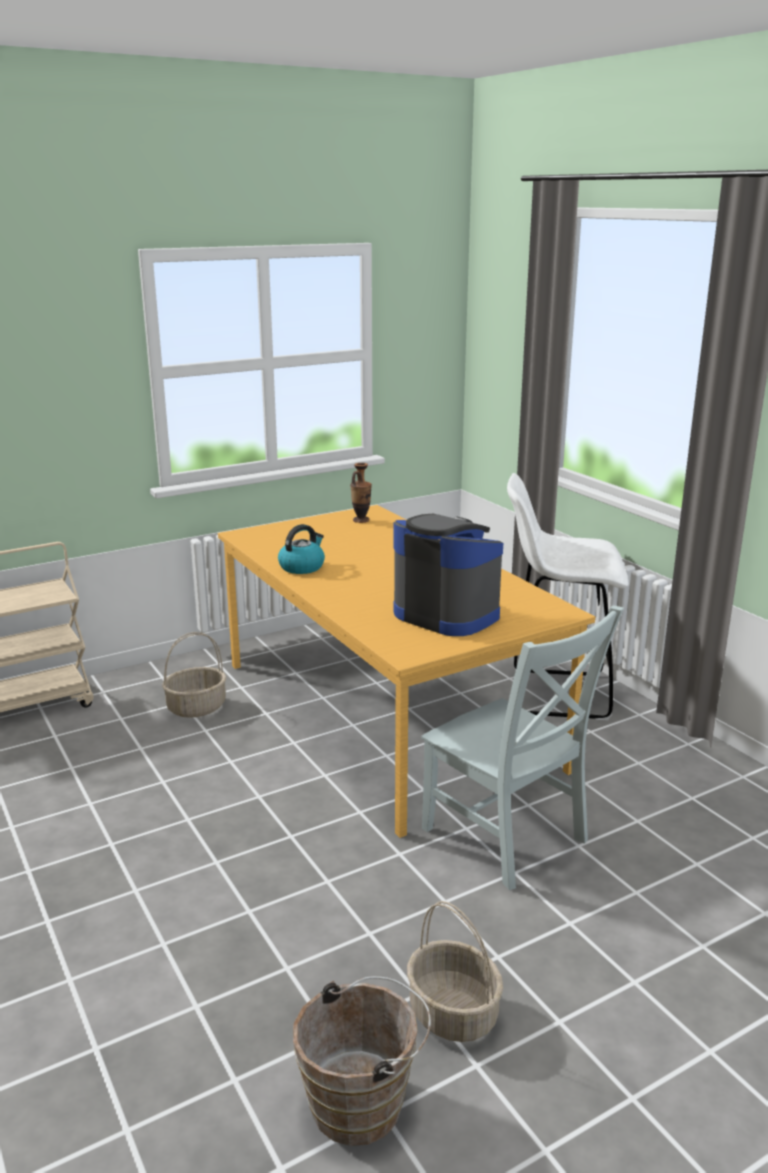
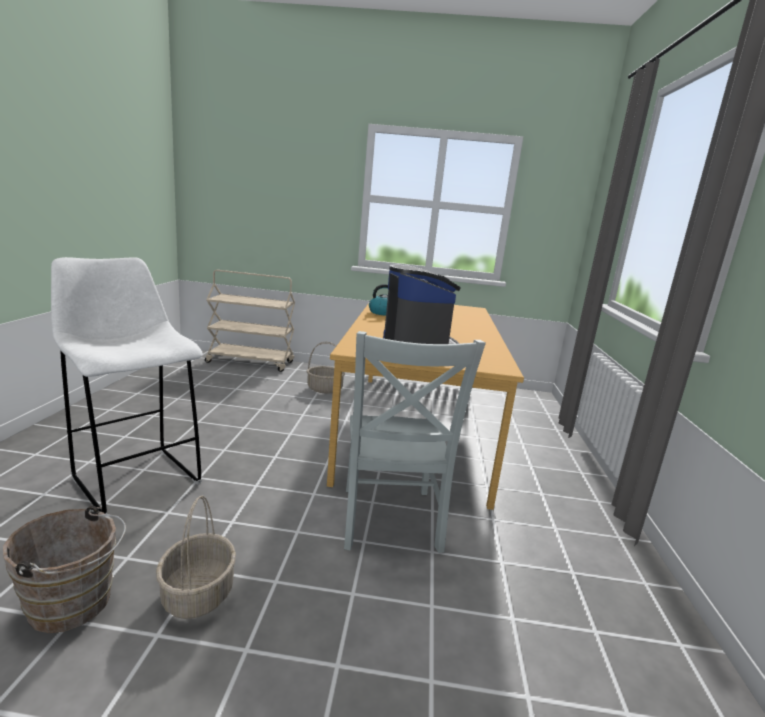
camera: 35 degrees right, 5 degrees down
vase [350,463,372,523] -> none
white stool [507,473,628,721] -> white stool moved to [51,257,203,515]

